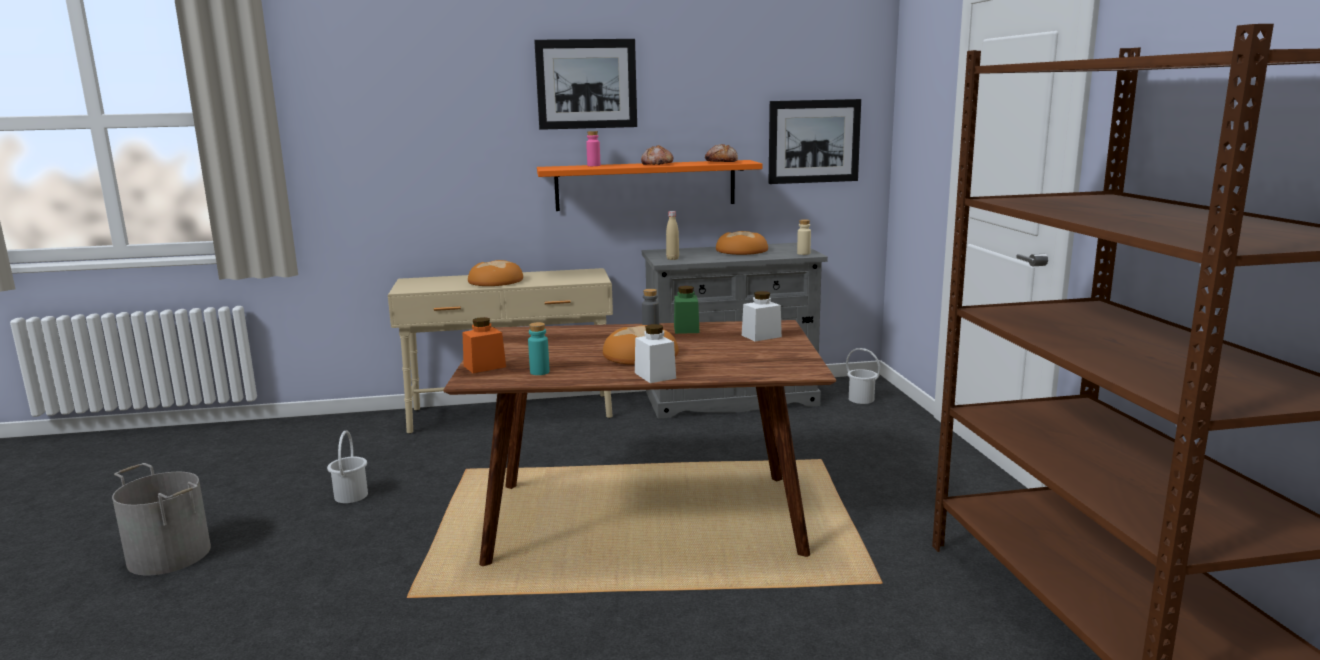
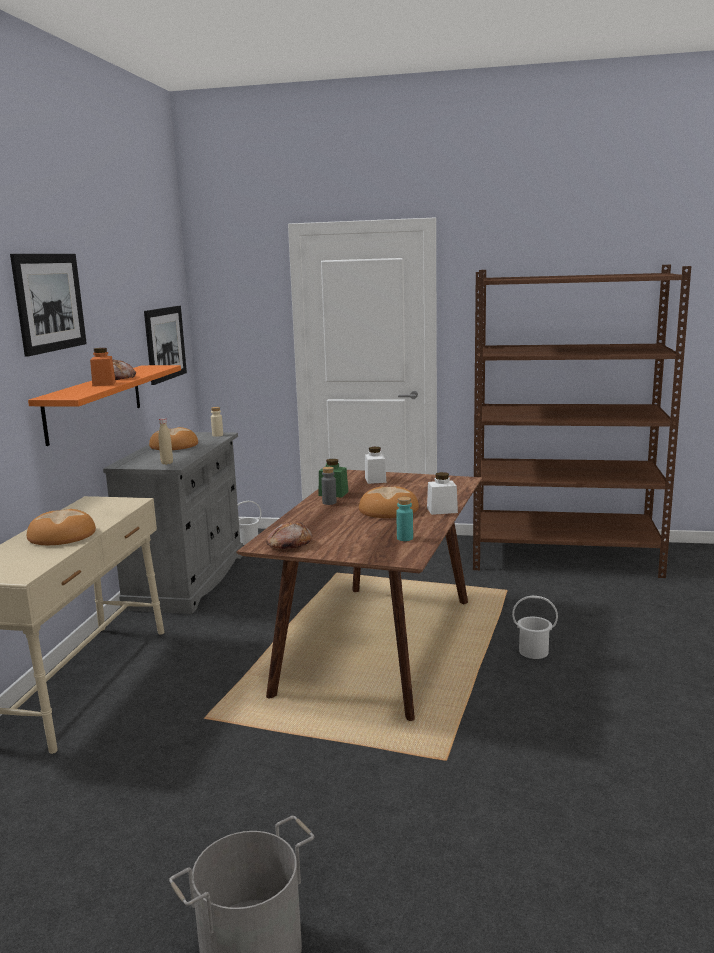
camera: 70 degrees left, 0 degrees up
white bucket [327,431,368,503] -> white bucket moved to [512,596,558,659]
orange jar [462,317,506,373] -> orange jar moved to [90,348,116,386]
pink bottle [586,131,600,166] -> none
bread [705,144,738,162] -> bread moved to [266,522,312,549]

